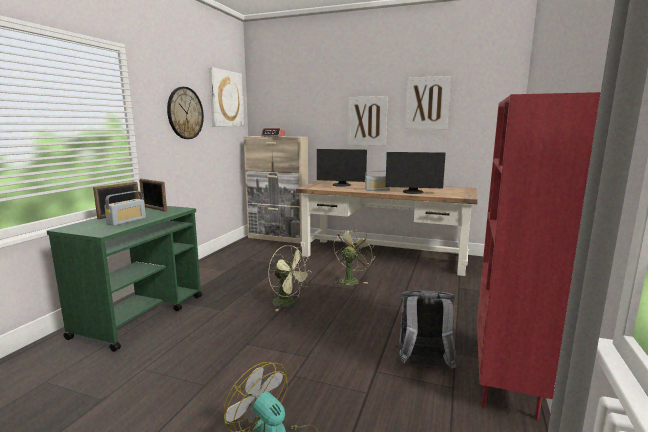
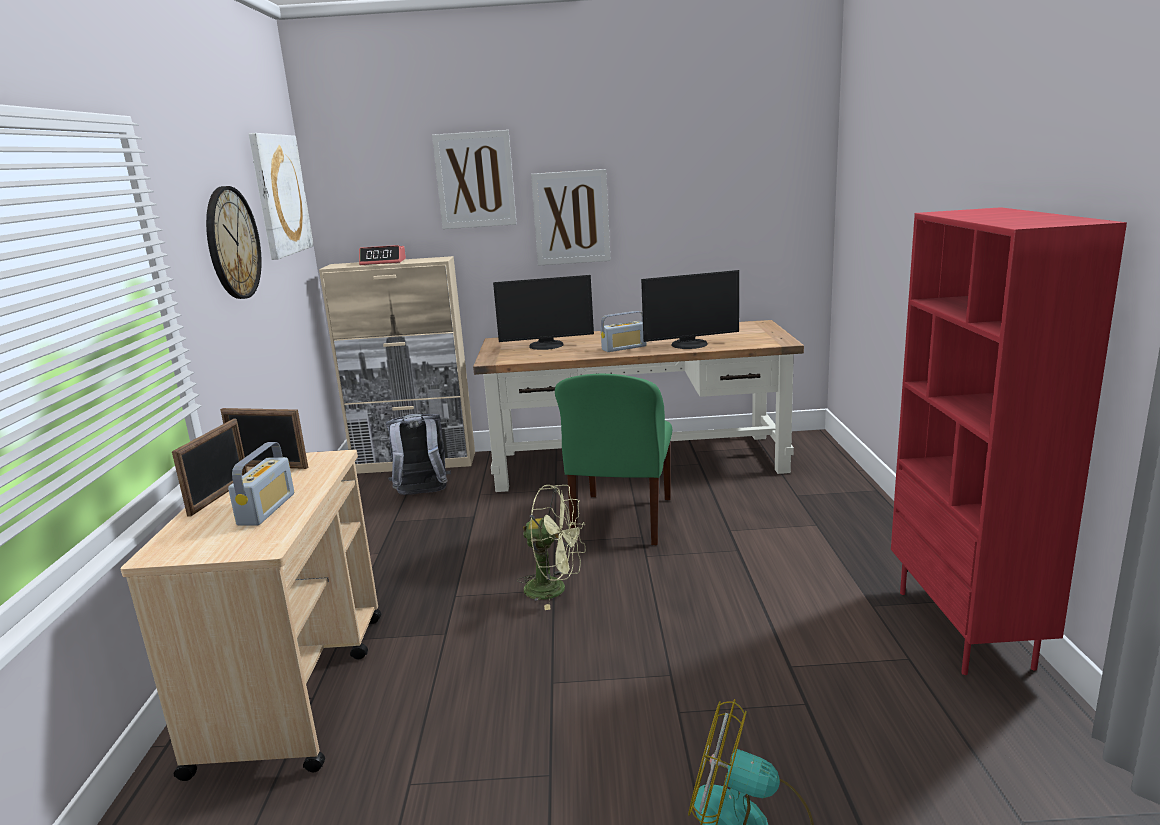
camera: 20 degrees left, 5 degrees up
green cart [47,206,202,352] -> beige cart [120,450,381,781]
green fan [332,229,374,286] -> green chair [555,374,672,545]
grey backpack [395,290,456,368] -> grey backpack moved to [386,414,451,495]
picture [405,76,451,129] -> picture moved to [432,130,517,229]

